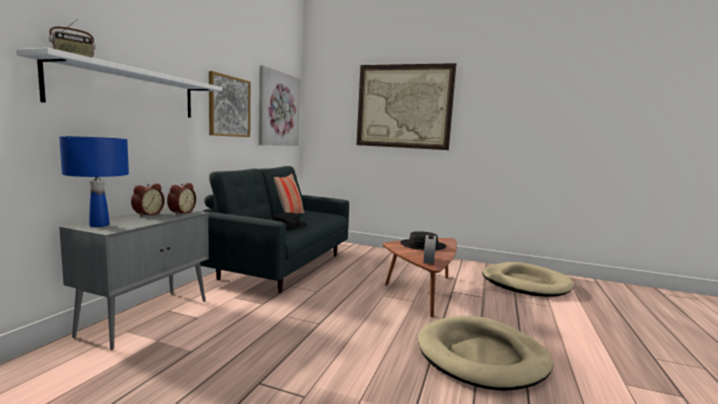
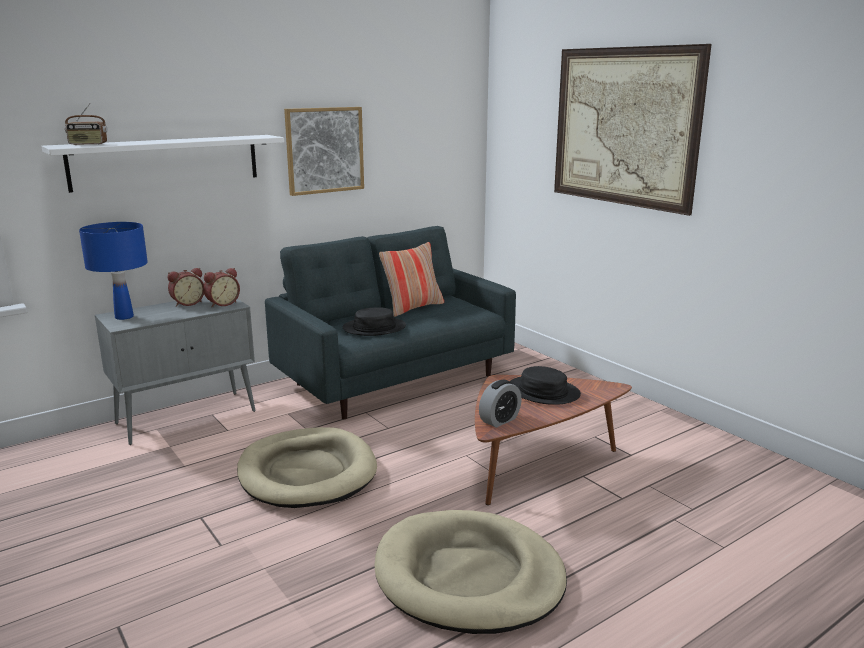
camera: 35 degrees right, 10 degrees up
picture [259,65,301,146] -> none
beige dog bed [482,262,574,297] -> beige dog bed moved to [237,427,377,508]

